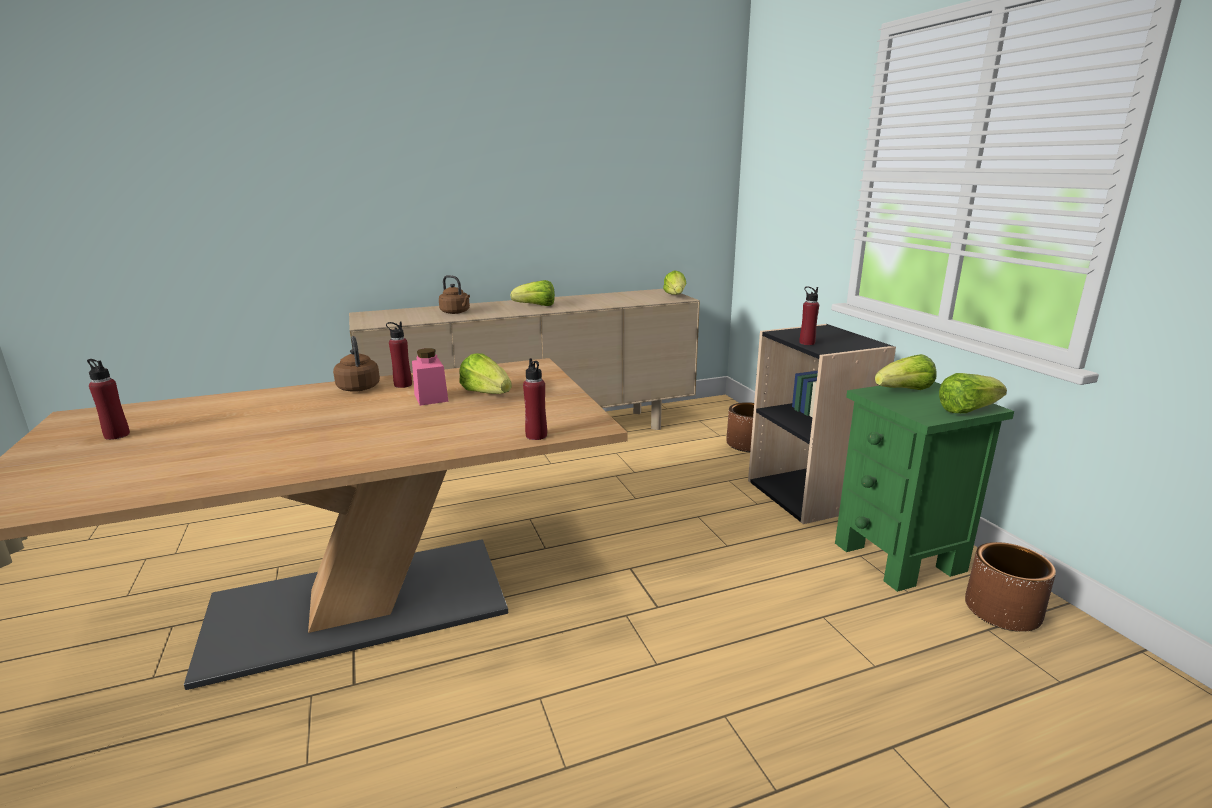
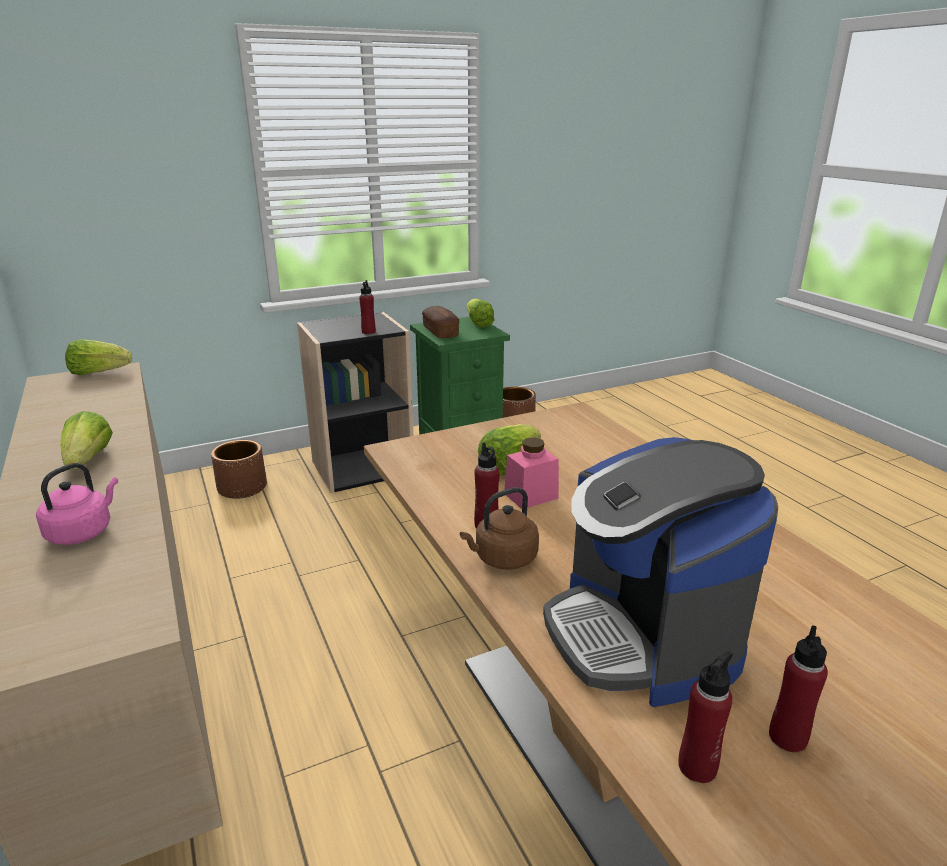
camera: 95 degrees left, 5 degrees up
brown kettle [439,275,470,314] -> pink kettle [36,463,118,545]
red bottle [523,358,547,440] -> red bottle moved to [678,651,733,783]
lettuce [875,354,936,390] -> bread [422,306,460,338]
none -> coffee machine [543,437,778,707]

